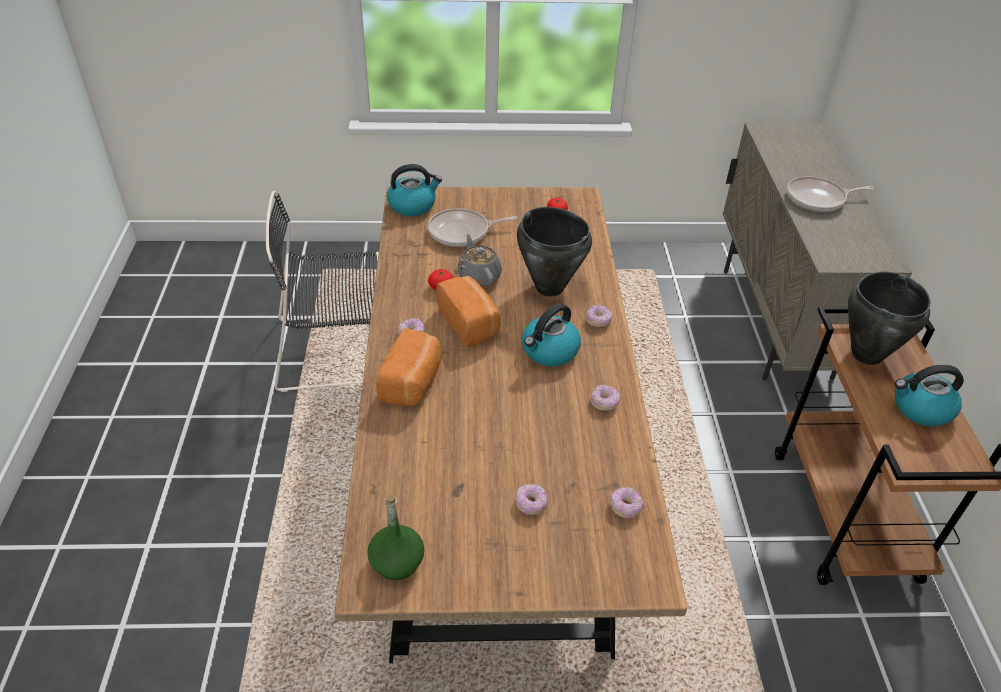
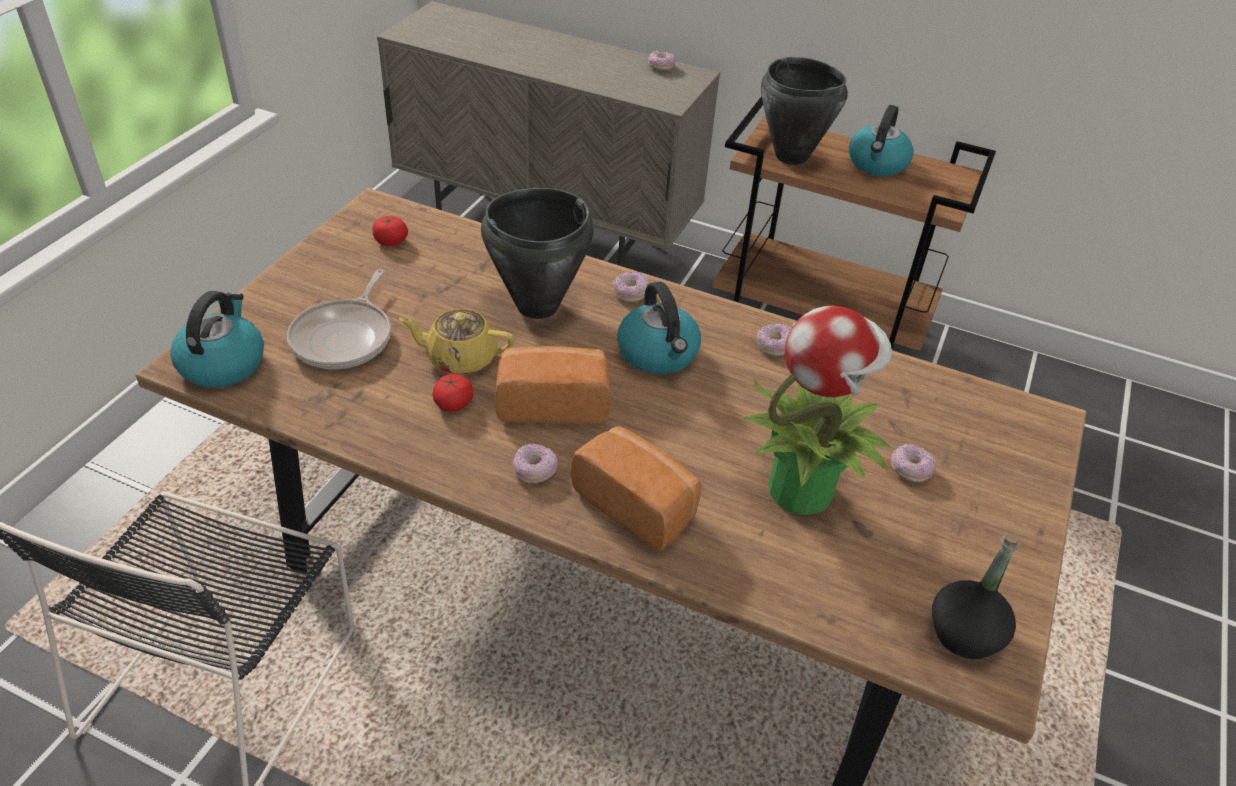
camera: 65 degrees left, 0 degrees up
green bottle [367,494,424,580] -> black bottle [932,533,1020,659]
grey teapot [457,234,502,286] -> yellow teapot [399,309,514,375]
donut [610,487,643,519] -> donut moved to [648,51,676,71]
frying pan [787,176,874,212] -> none
none -> potted plant [742,305,892,515]

